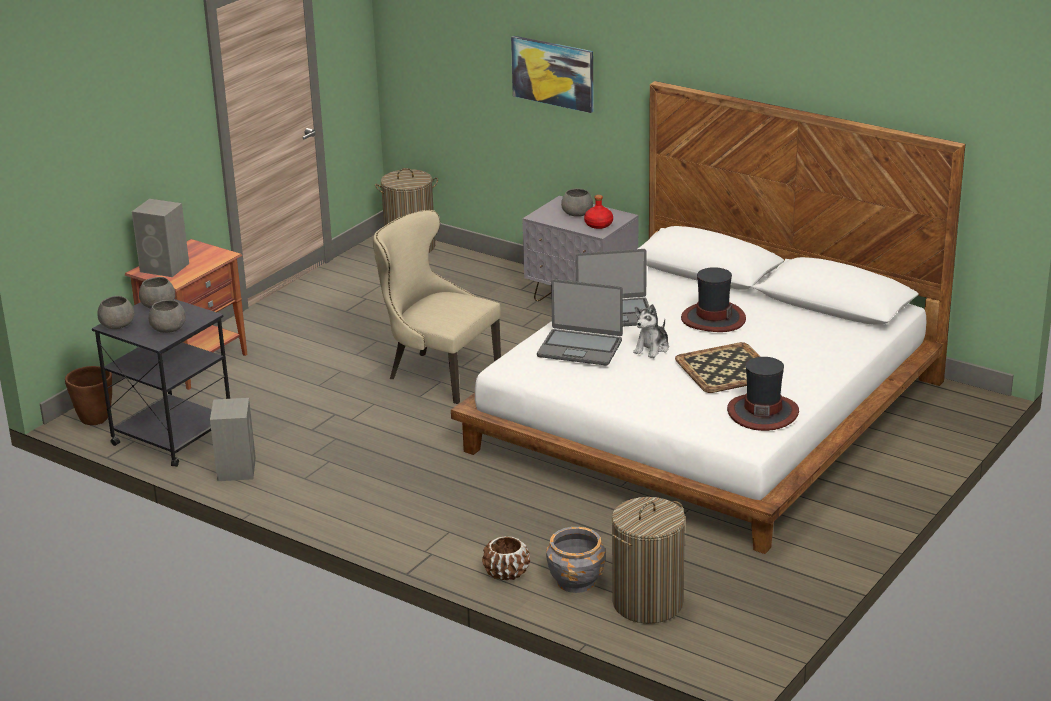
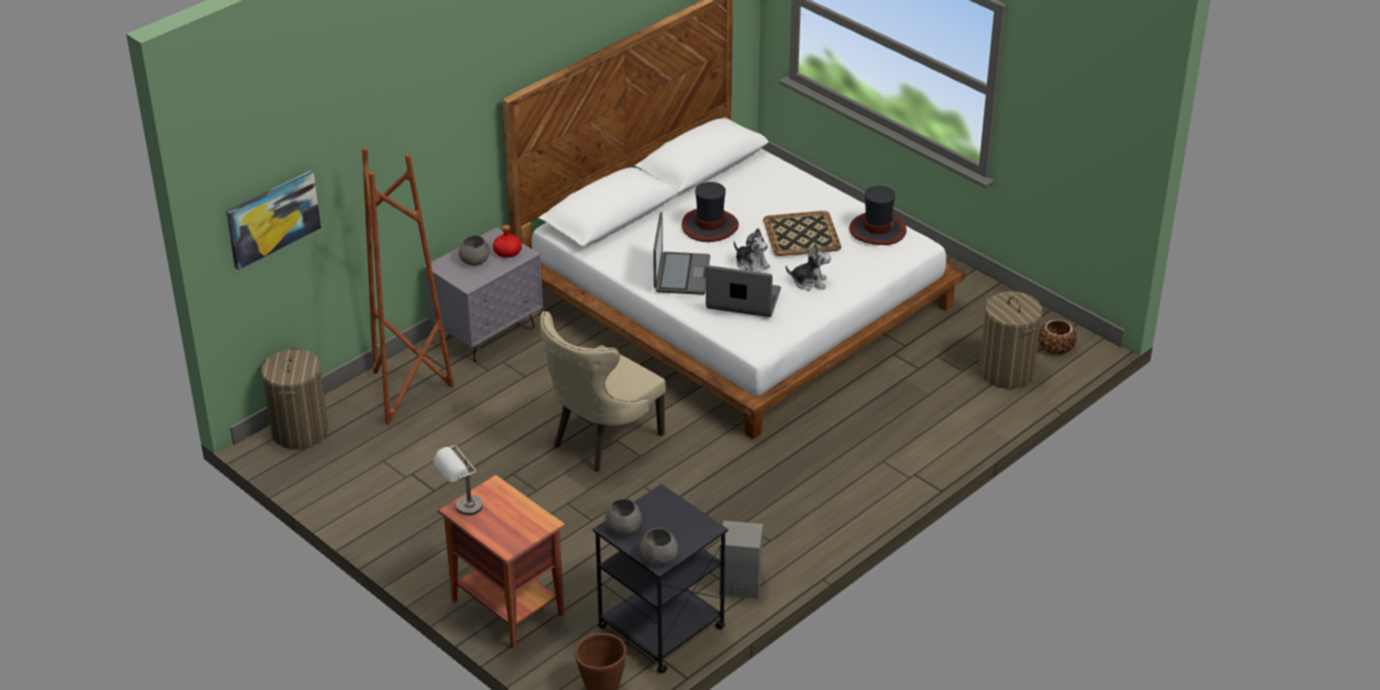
camera: 80 degrees left, 10 degrees up
grey speaker [132,199,189,277] -> none
grey bowl [149,300,186,333] -> none
brown planter [482,536,530,580] -> brown planter moved to [1039,320,1077,354]
picture [511,36,594,113] -> picture moved to [226,170,321,270]
laptop [537,279,623,366] -> laptop turned 105 degrees counterclockwise [706,265,781,317]
grey planter [546,527,606,593] -> none
none -> brown clothes rack [362,147,454,424]
none -> grey table lamp [433,445,483,516]
none -> plush toy [786,243,831,291]

